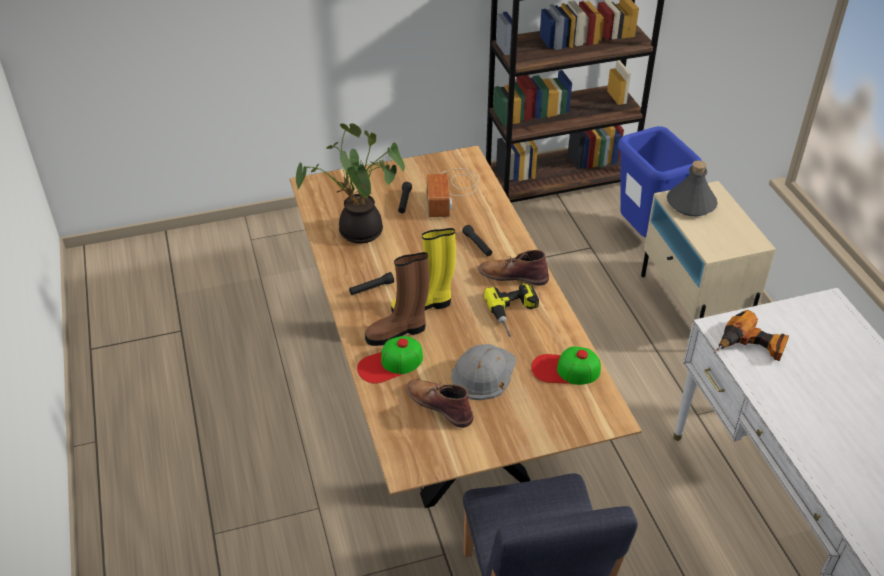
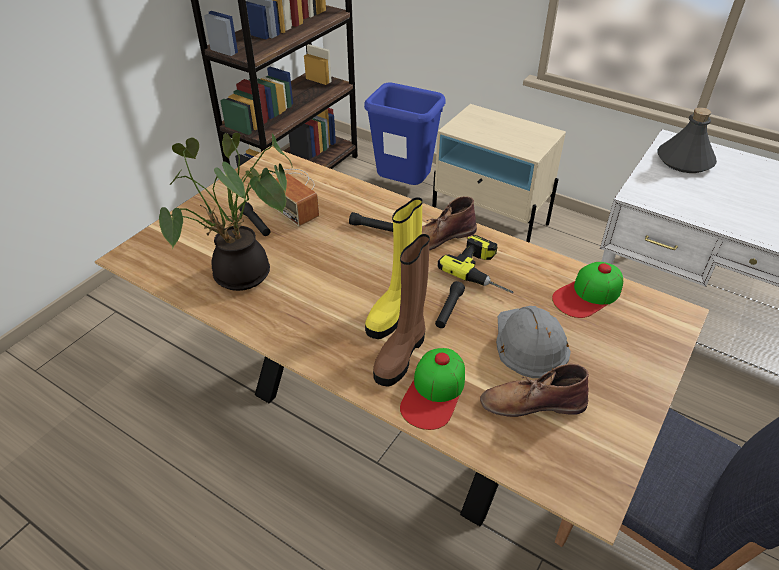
camera: 40 degrees left, 0 degrees up
black flashlight [349,272,394,295] -> black flashlight moved to [435,281,465,328]
grey bottle [667,160,718,216] -> grey bottle moved to [658,107,717,173]
power drill [714,310,789,361] -> none

